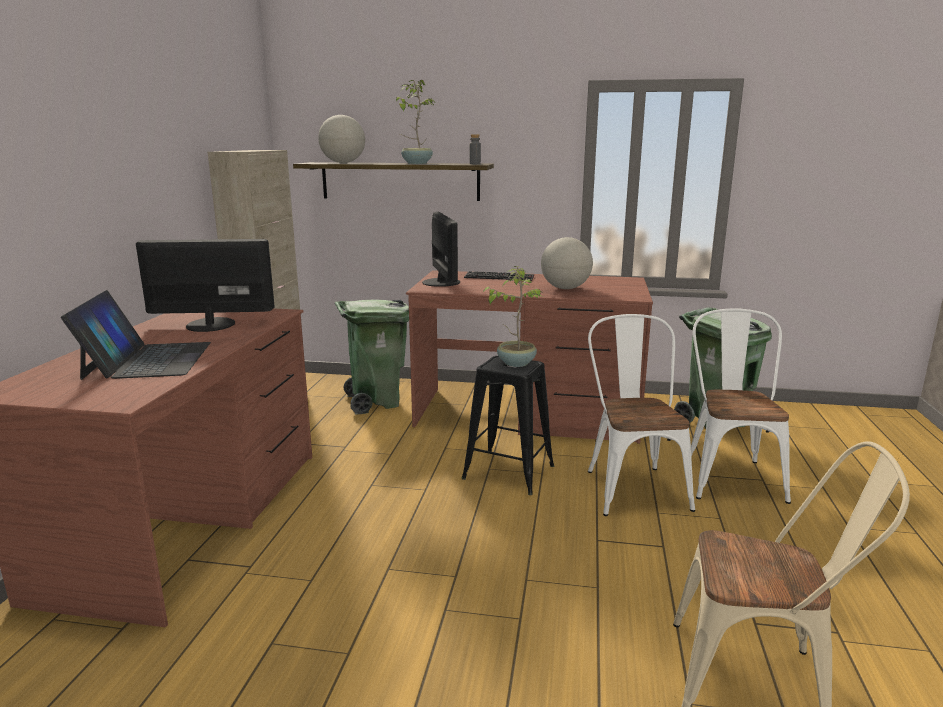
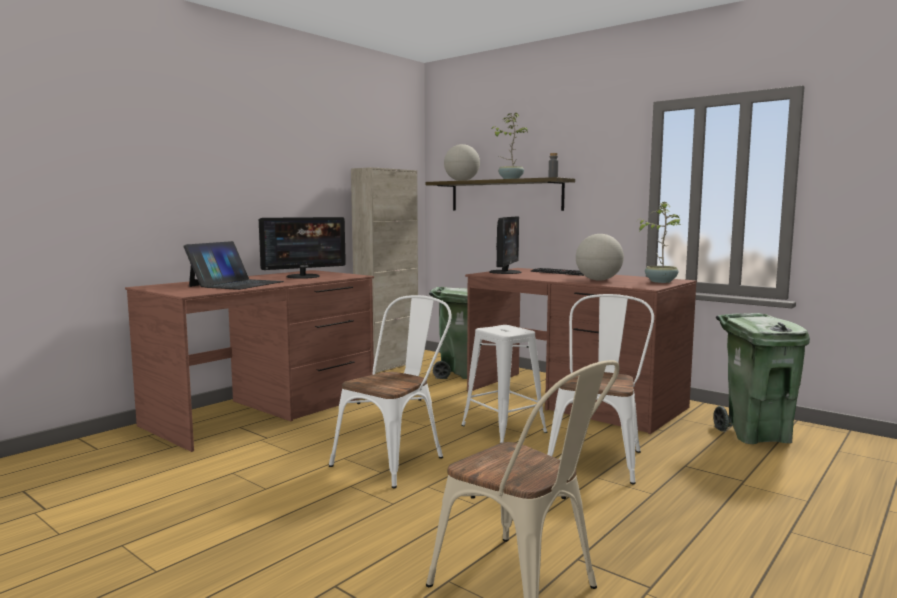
camera: 30 degrees right, 10 degrees down
monitor [136,239,275,332] -> monitor turned 120 degrees clockwise [259,217,346,279]
black stool [461,356,554,495] -> white stool [461,325,547,443]
potted plant [483,266,544,367] -> potted plant moved to [638,202,682,283]
white chair [691,308,791,504] -> white chair moved to [329,295,452,488]

